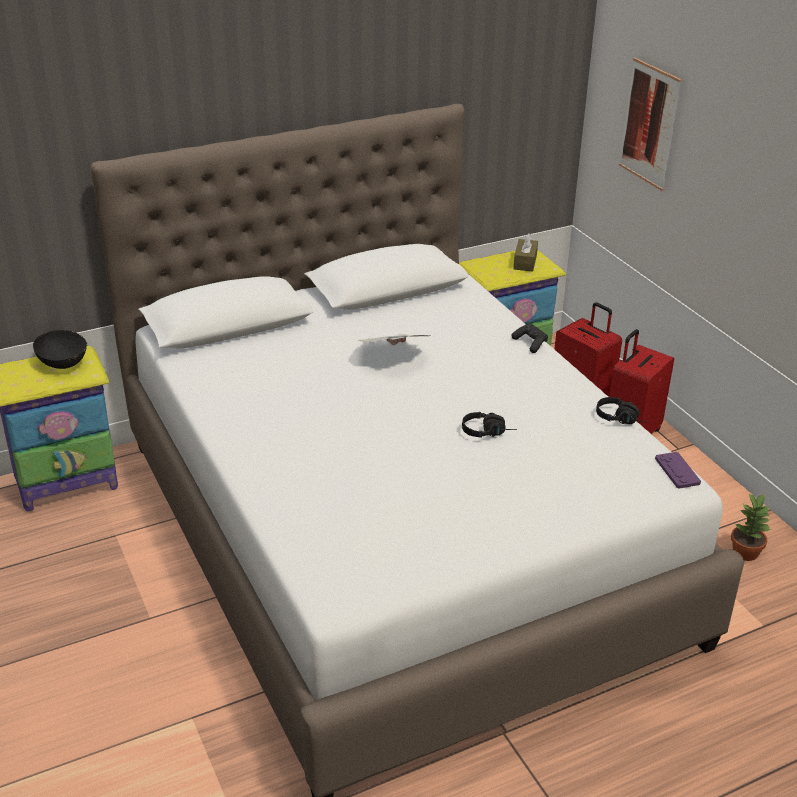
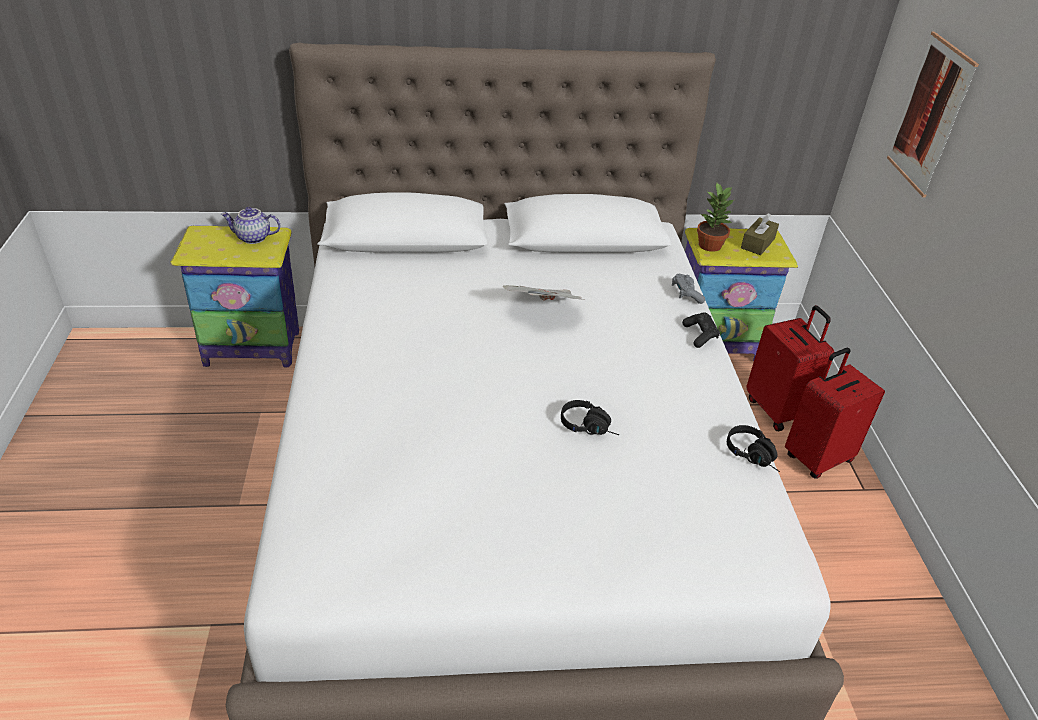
camera: 20 degrees right, 5 degrees up
black bowl [33,330,87,369] -> teapot [221,207,280,244]
purple game controller [655,452,701,488] -> none
potted plant [731,494,772,561] -> potted plant moved to [697,183,734,252]
none -> grey game controller [672,273,705,304]

